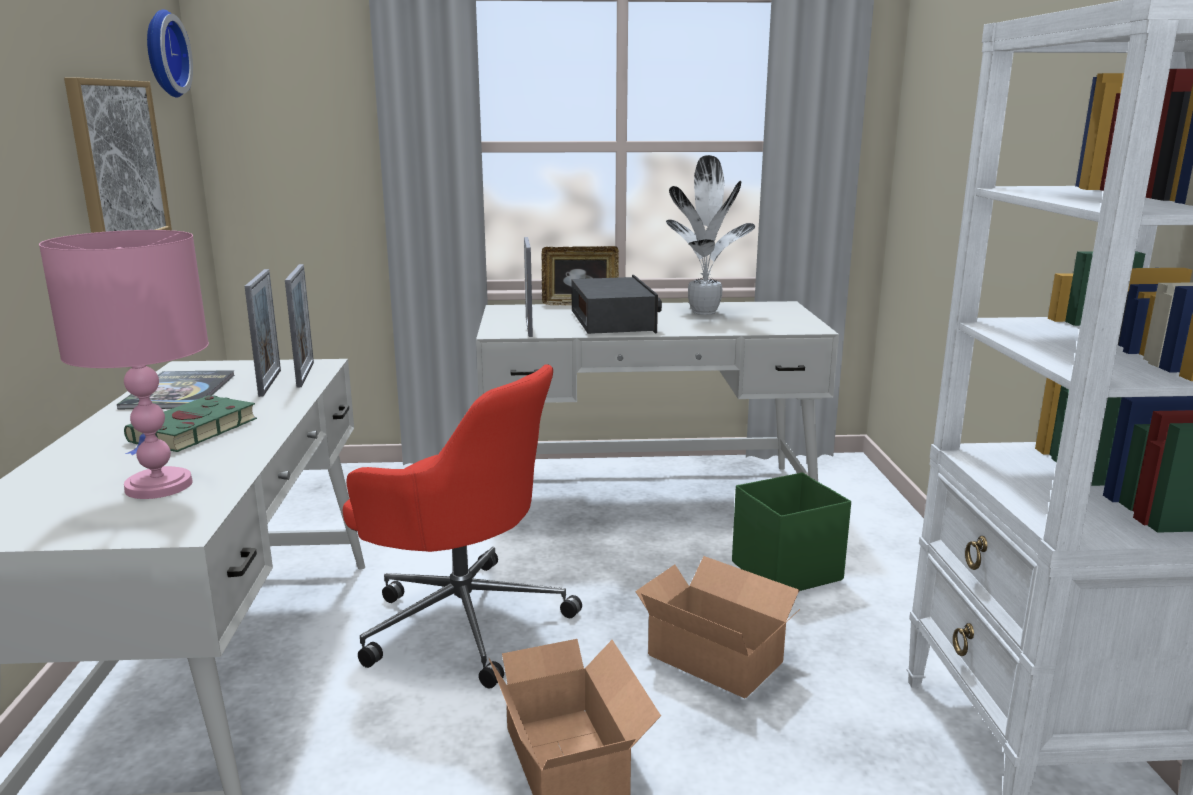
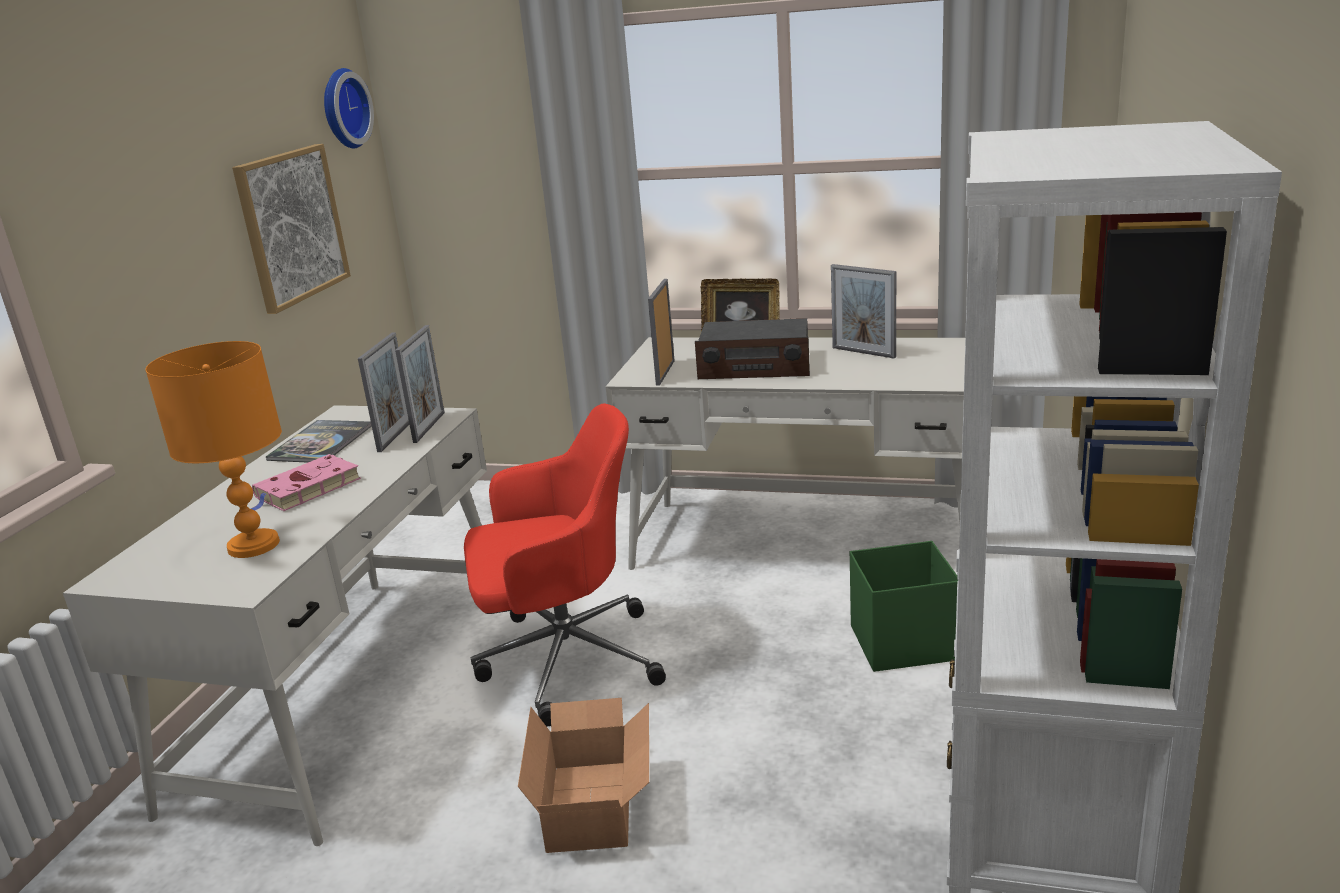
camera: 20 degrees right, 5 degrees up
pink table lamp [39,230,209,499] -> orange table lamp [145,341,282,558]
green book [124,395,257,455] -> pink book [251,454,361,511]
red office chair [343,364,582,689] -> red office chair turned 60 degrees counterclockwise [464,404,666,726]
radio [571,275,662,334] -> radio turned 90 degrees clockwise [695,318,810,379]
cardboard box [635,556,800,698] -> none
potted plant [666,155,755,315] -> picture frame [831,264,896,359]

